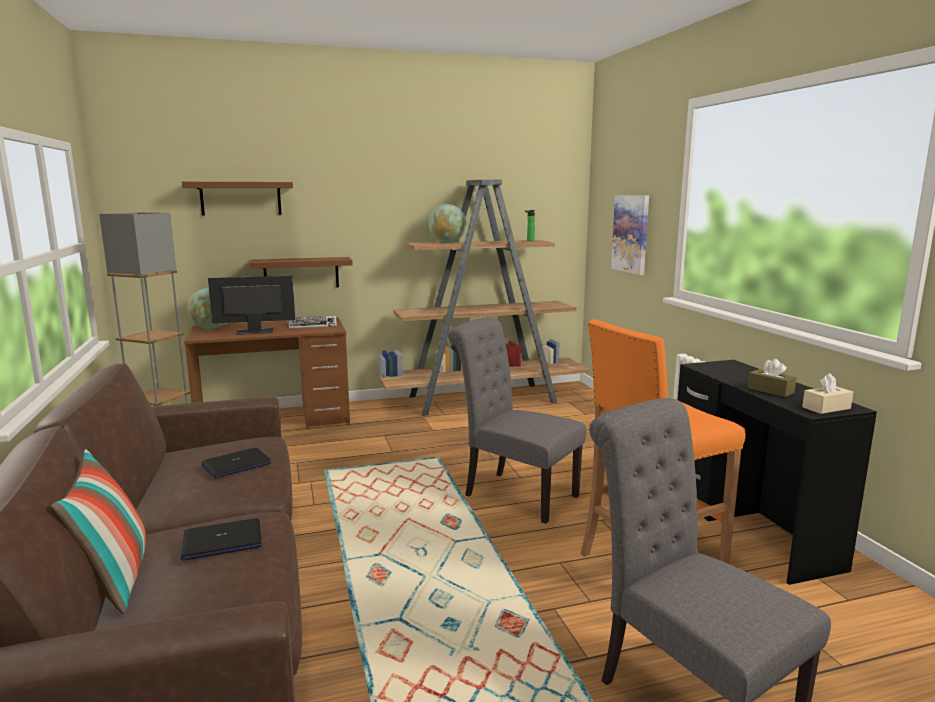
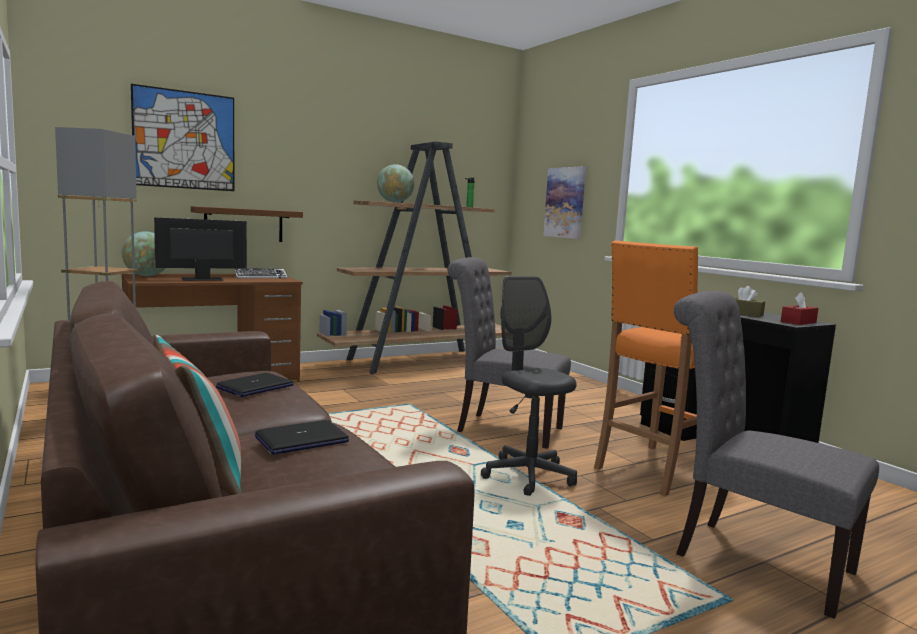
camera: 15 degrees left, 5 degrees down
brown shelf [182,182,293,216] -> picture [131,84,234,191]
beige tissue box [802,373,853,414] -> red tissue box [781,292,818,325]
none -> grey office chair [481,276,577,496]

